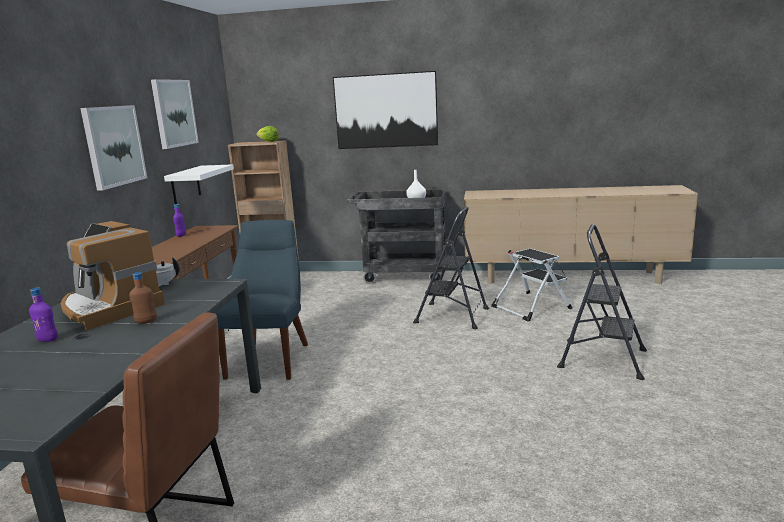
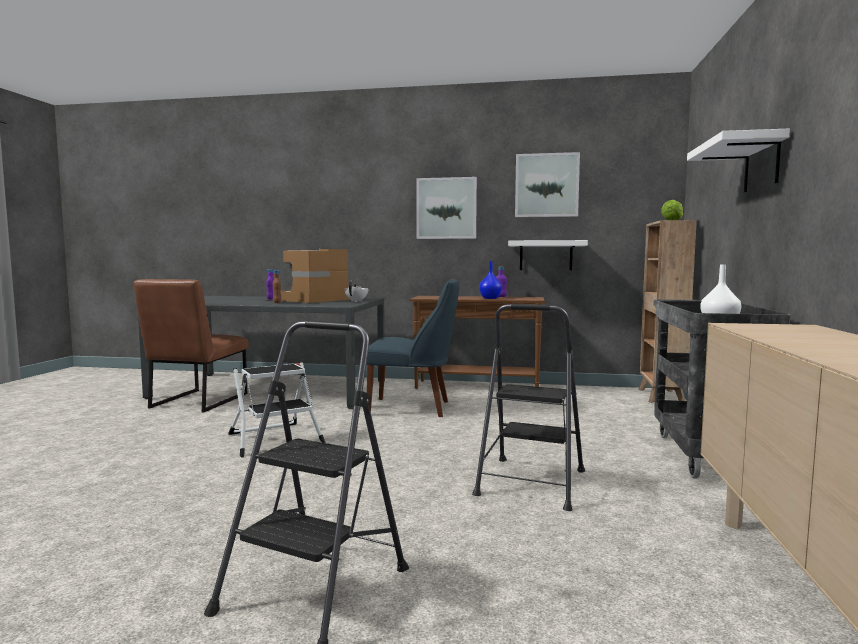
camera: 90 degrees right, 10 degrees down
picture [333,71,438,149] -> white shelf [687,129,790,192]
step ladder [491,249,573,321] -> step ladder moved to [228,361,325,458]
none -> blue vase [479,261,502,299]

